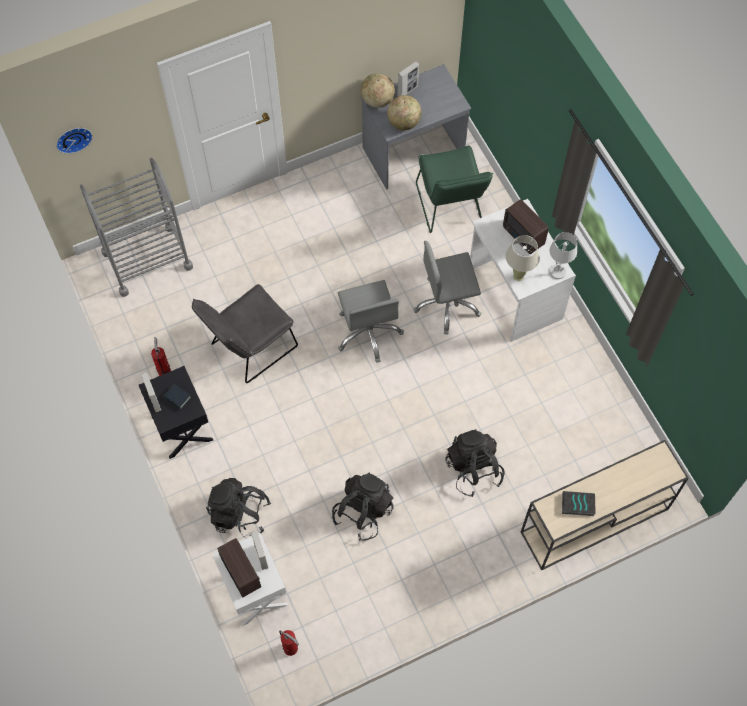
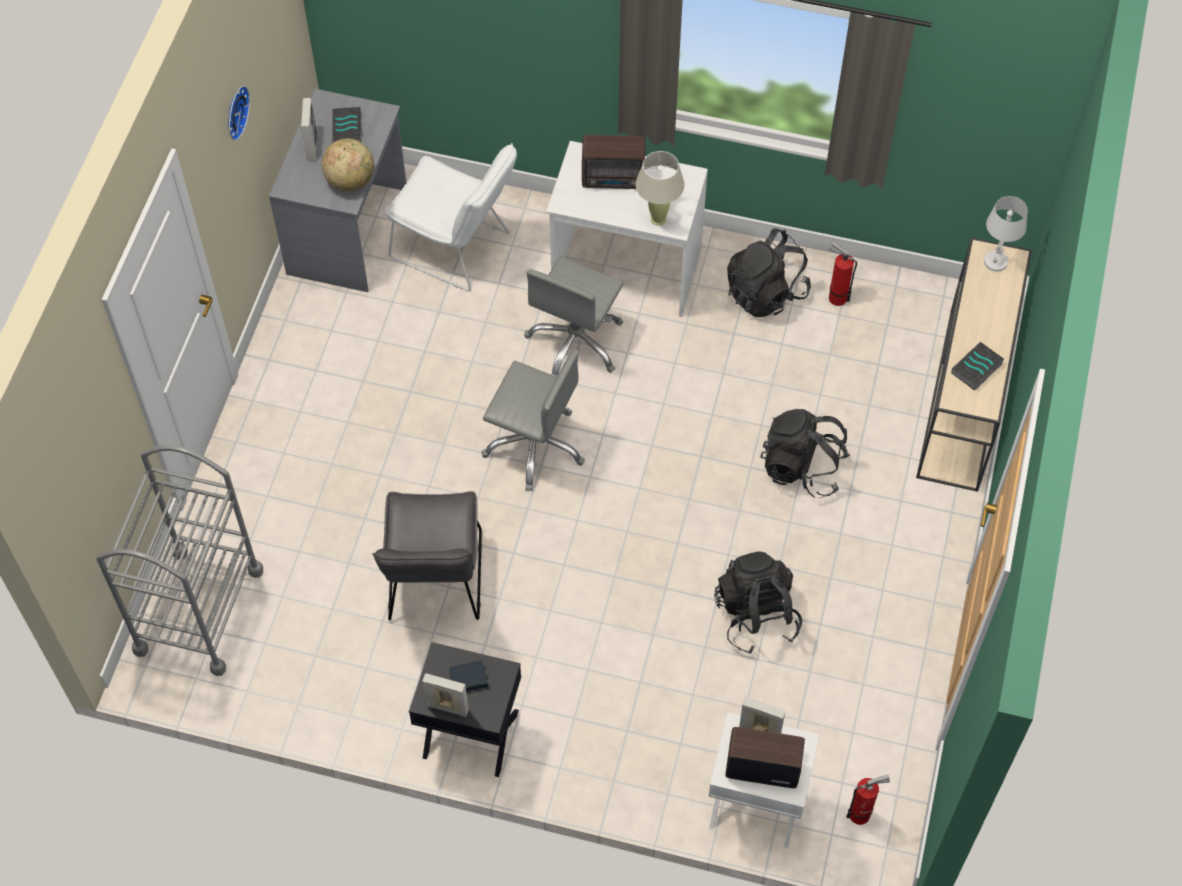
camera: 50 degrees left, 5 degrees down
wall clock [56,128,93,154] -> wall clock moved to [228,86,250,140]
fire extinguisher [151,337,171,376] -> fire extinguisher moved to [829,242,857,306]
black backpack [206,478,271,539] -> black backpack moved to [727,228,811,317]
globe [361,73,395,108] -> none
green chair [416,146,493,233] -> white chair [385,143,517,291]
white table lamp [550,232,577,279] -> white table lamp moved to [984,196,1028,272]
none -> book [332,107,362,143]

